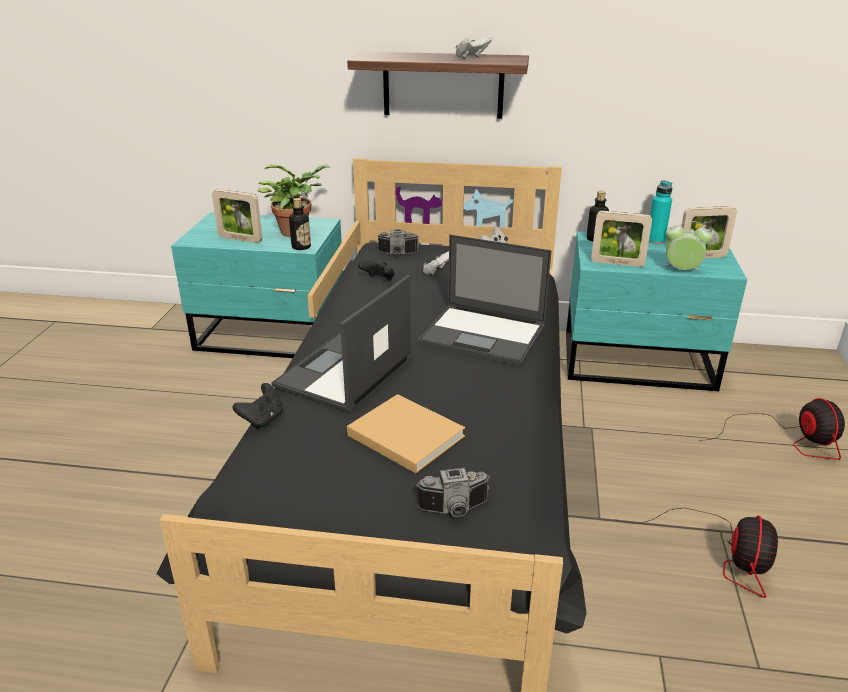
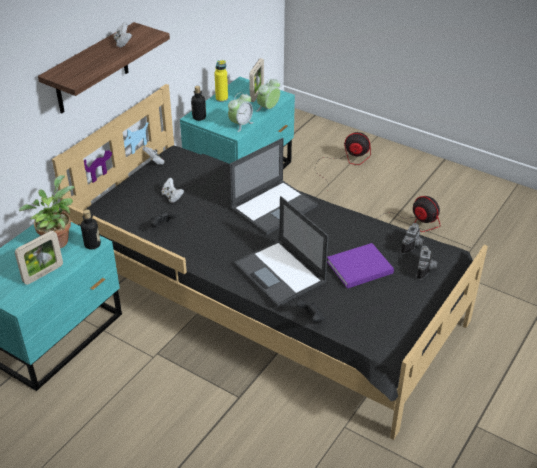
camera: 65 degrees left, 10 degrees up
beige book [347,394,465,473] -> purple book [327,243,394,289]
camera [377,230,419,255] -> camera moved to [401,223,424,254]
picture frame [591,211,652,267] -> alarm clock [228,92,254,132]
turquoise bottle [649,180,673,244] -> yellow bottle [214,60,228,102]

